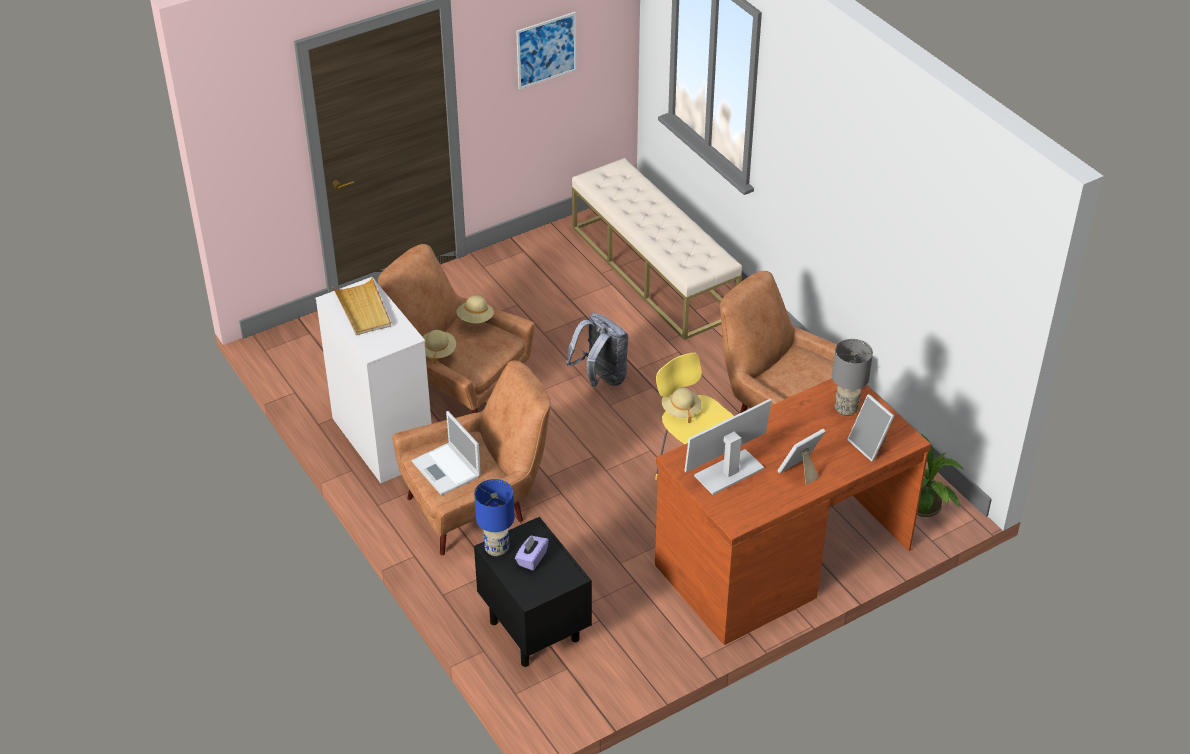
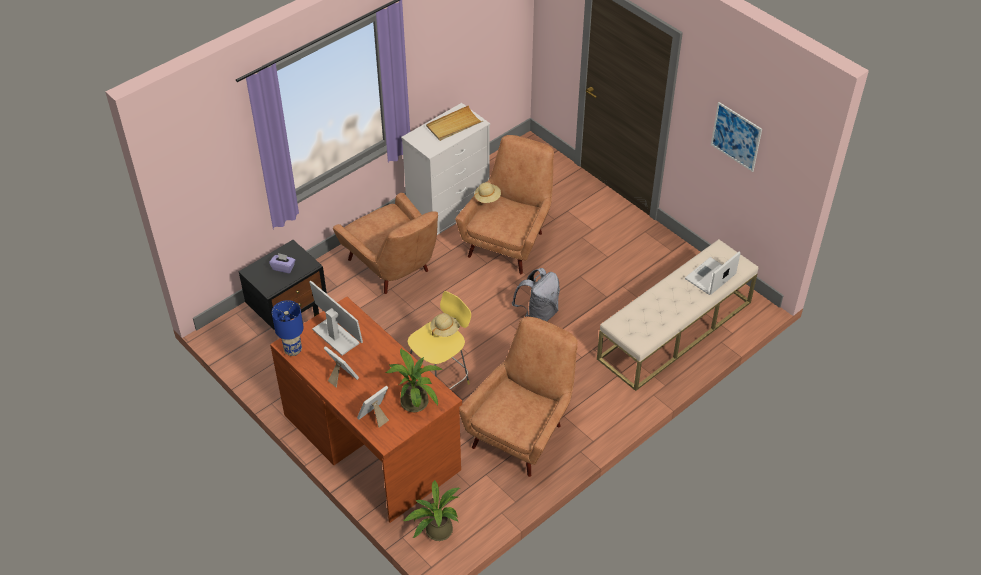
camera: 80 degrees right, 5 degrees up
laptop [411,411,481,496] -> laptop moved to [685,251,741,295]
beige hat [456,295,494,324] -> none
blue table lamp [474,479,515,556] -> blue table lamp moved to [272,300,303,356]
grey table lamp [832,339,873,416] -> potted plant [386,348,442,412]

